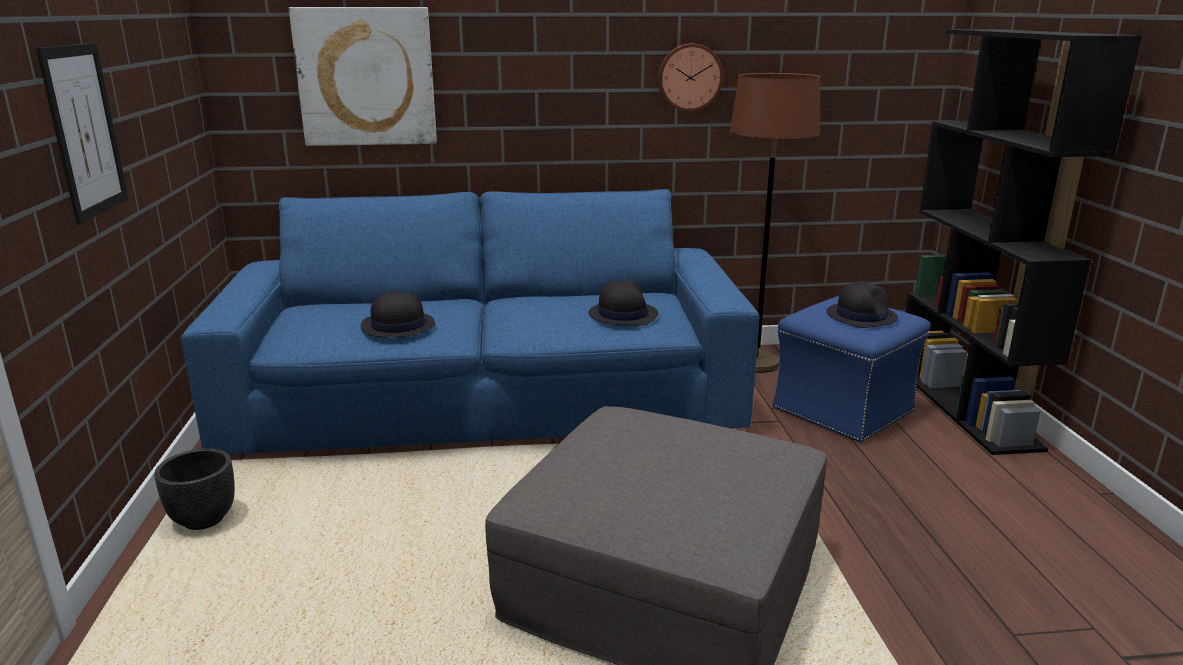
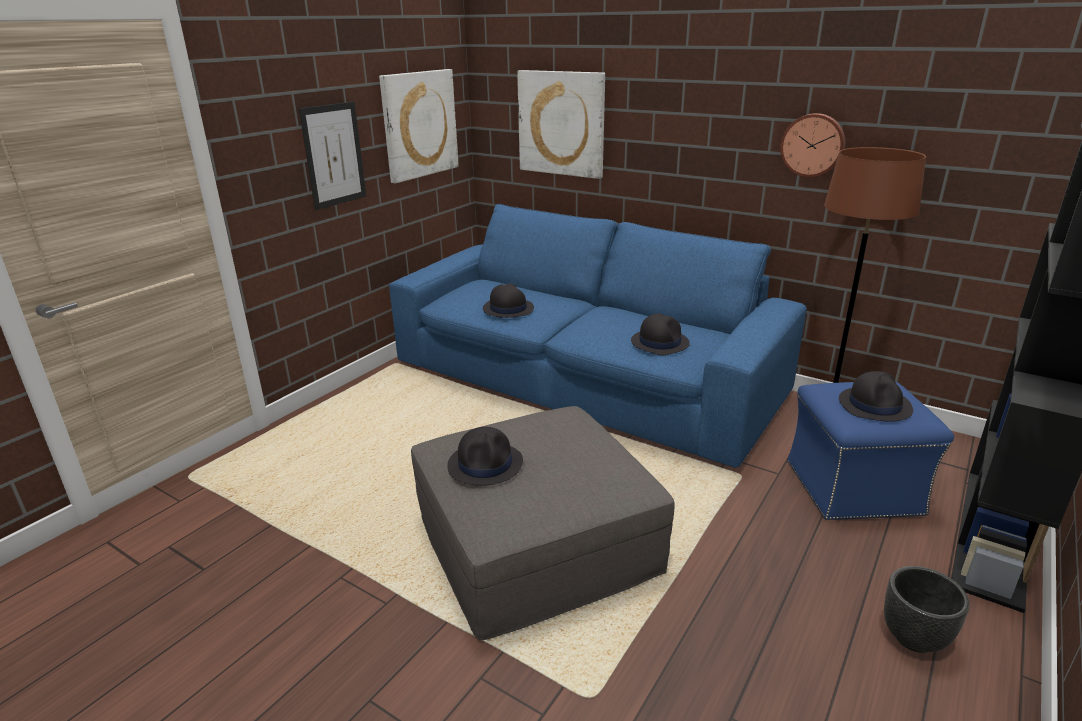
camera: 40 degrees right, 5 degrees up
black planter [154,448,235,530] -> black planter moved to [884,566,970,653]
none -> picture [379,69,459,184]
none -> black hat [447,427,523,486]

